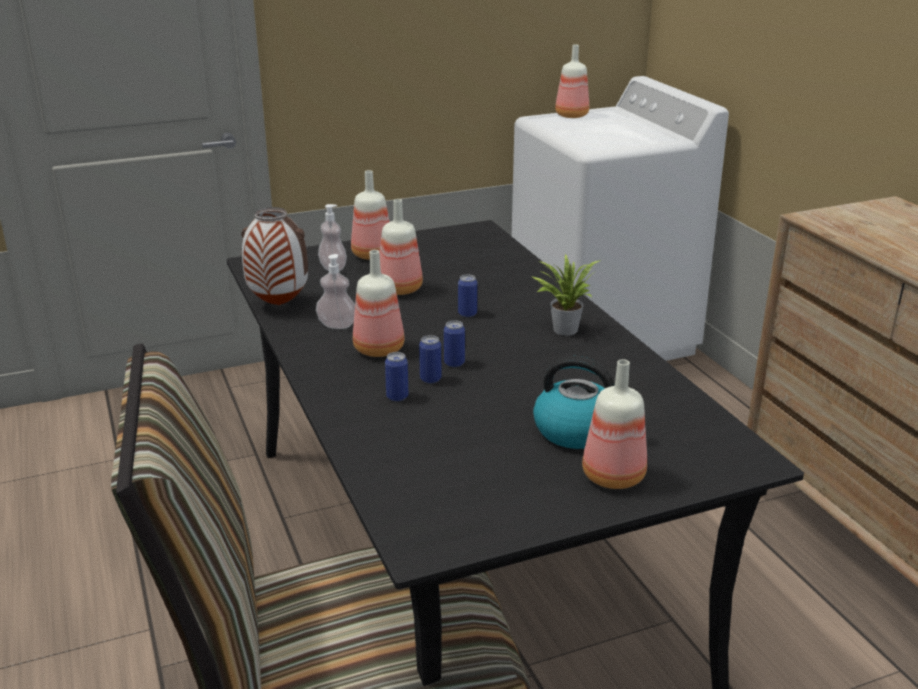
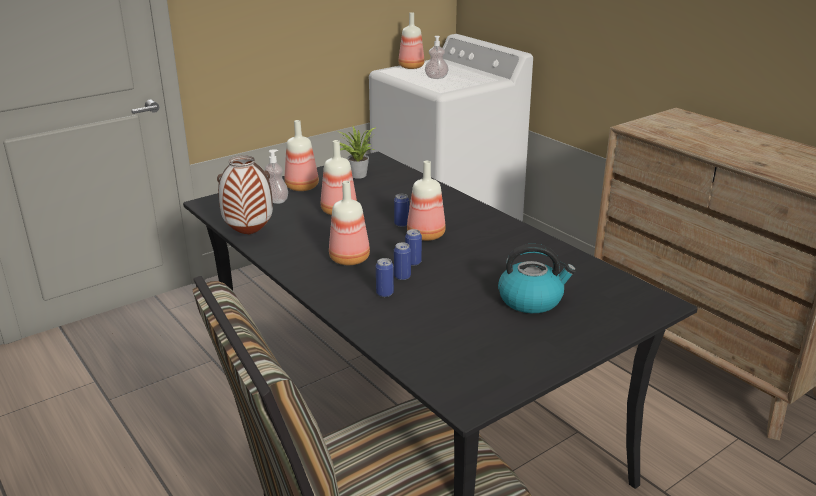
camera: 15 degrees left, 0 degrees up
soap dispenser [316,254,355,329] -> soap dispenser moved to [425,36,449,79]
potted plant [533,254,601,336] -> potted plant moved to [337,126,376,179]
bottle [582,359,647,489] -> bottle moved to [407,161,446,241]

